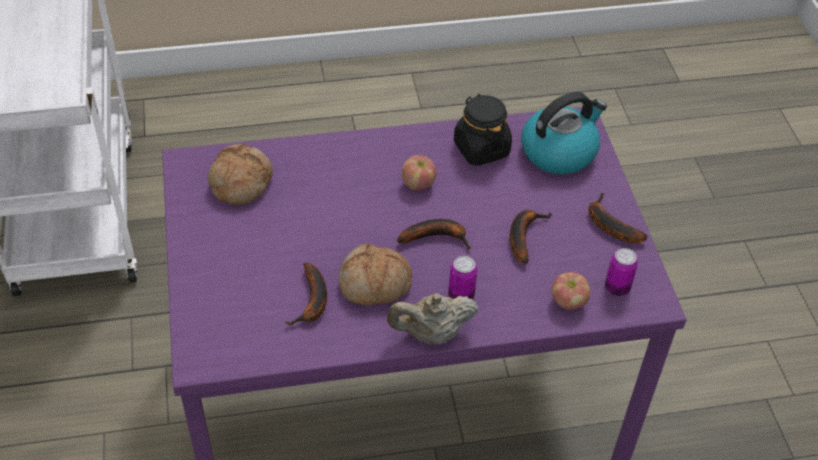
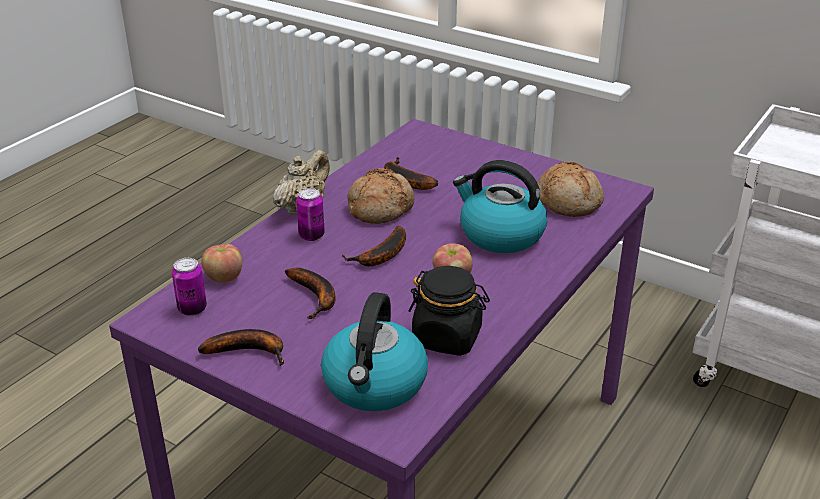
camera: 135 degrees right, 15 degrees down
none -> kettle [453,160,547,253]

